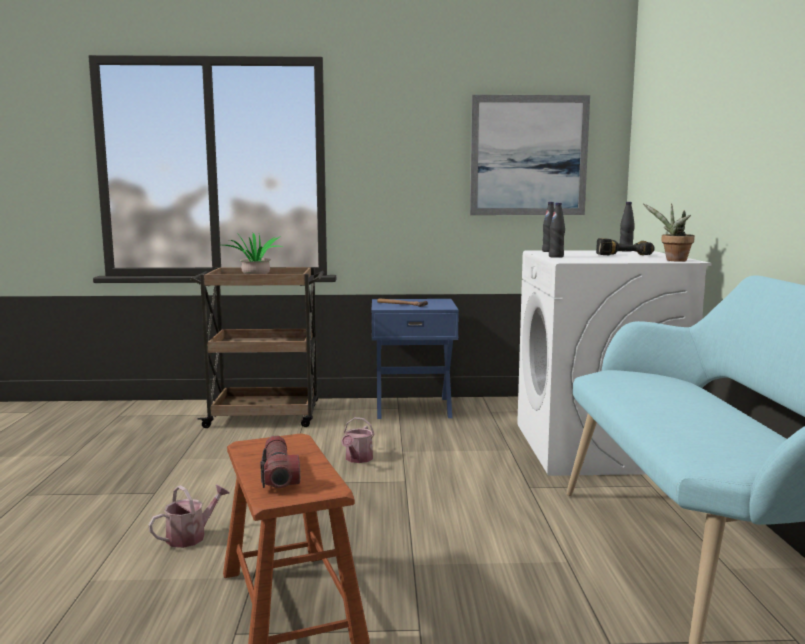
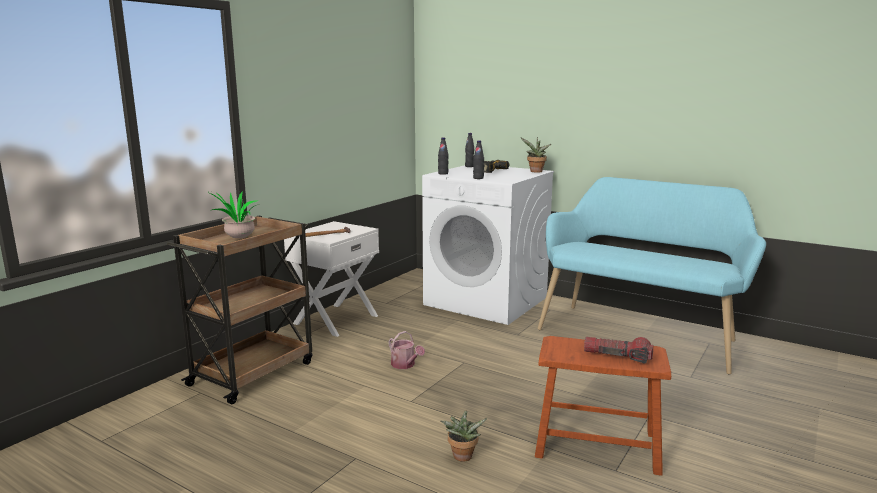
camera: 55 degrees left, 5 degrees up
watering can [149,484,230,548] -> potted plant [441,410,487,462]
blue nightstand [371,299,459,419] -> white nightstand [284,221,379,337]
picture [470,95,590,215] -> none

